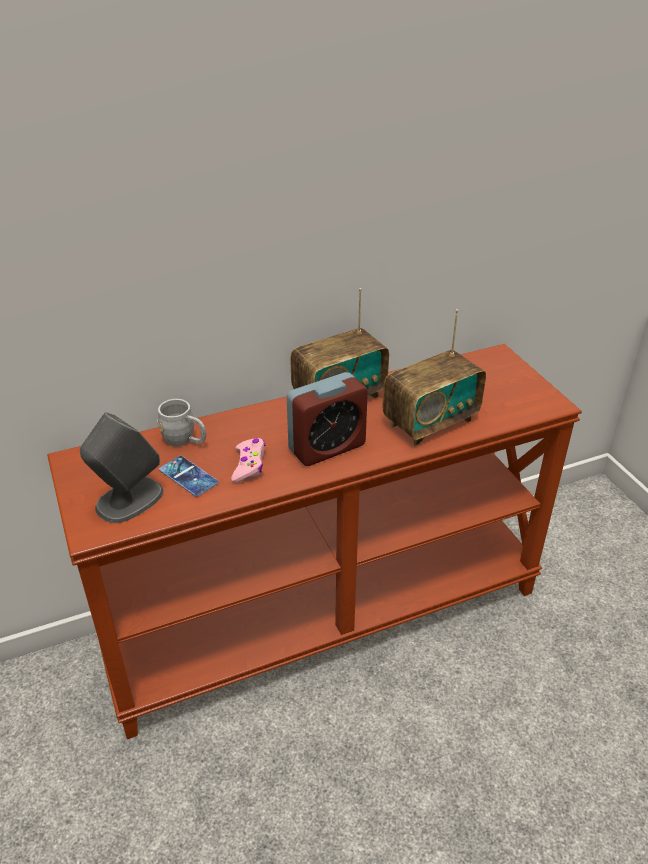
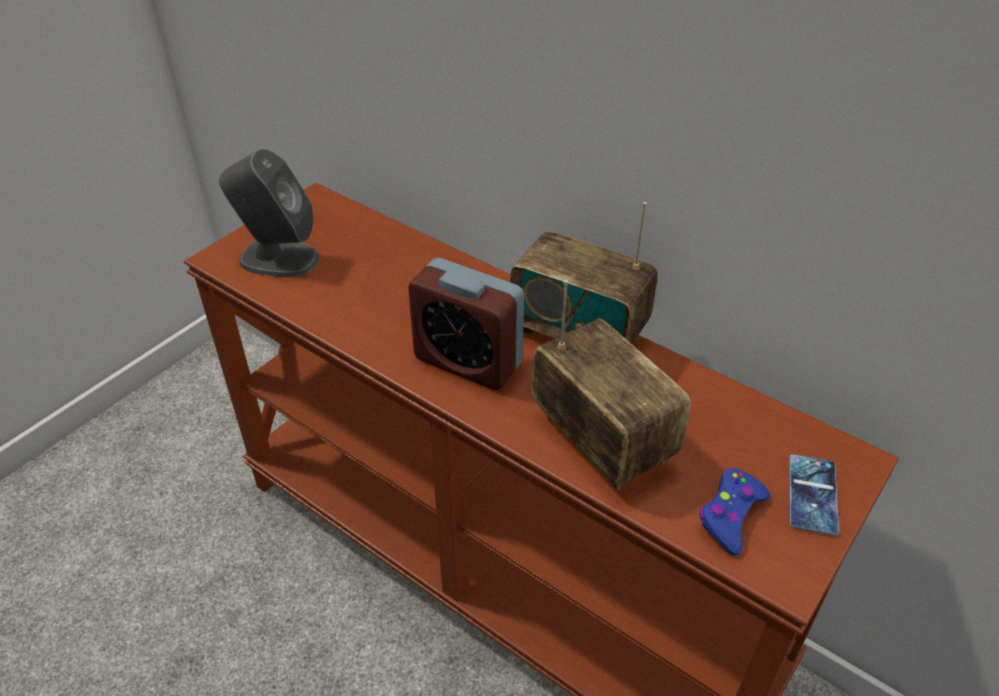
camera: 60 degrees right, 5 degrees up
grey mug [157,399,206,446] -> none
phone [159,456,218,496] -> phone moved to [789,454,839,536]
pink game controller [231,438,265,482] -> none
radio [383,309,486,446] -> radio turned 150 degrees counterclockwise [532,280,691,490]
none -> blue game controller [699,468,770,555]

